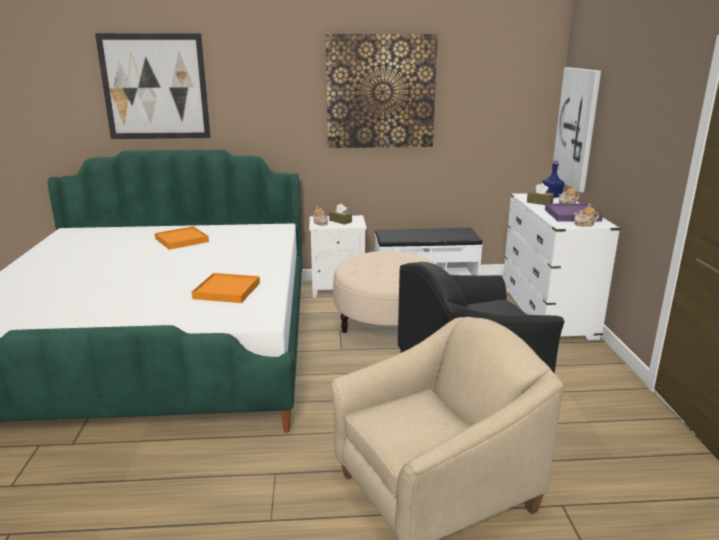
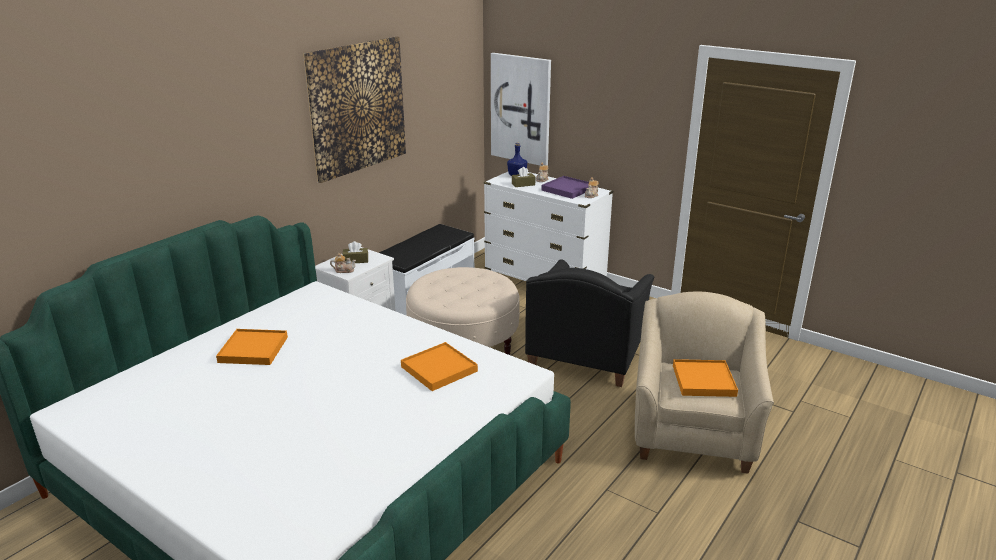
camera: 50 degrees left, 5 degrees up
picture [95,33,211,139] -> none
none -> orange tray [673,359,738,397]

